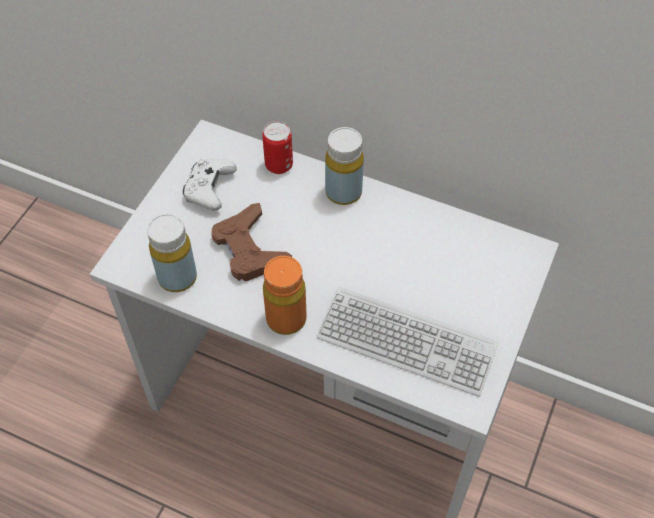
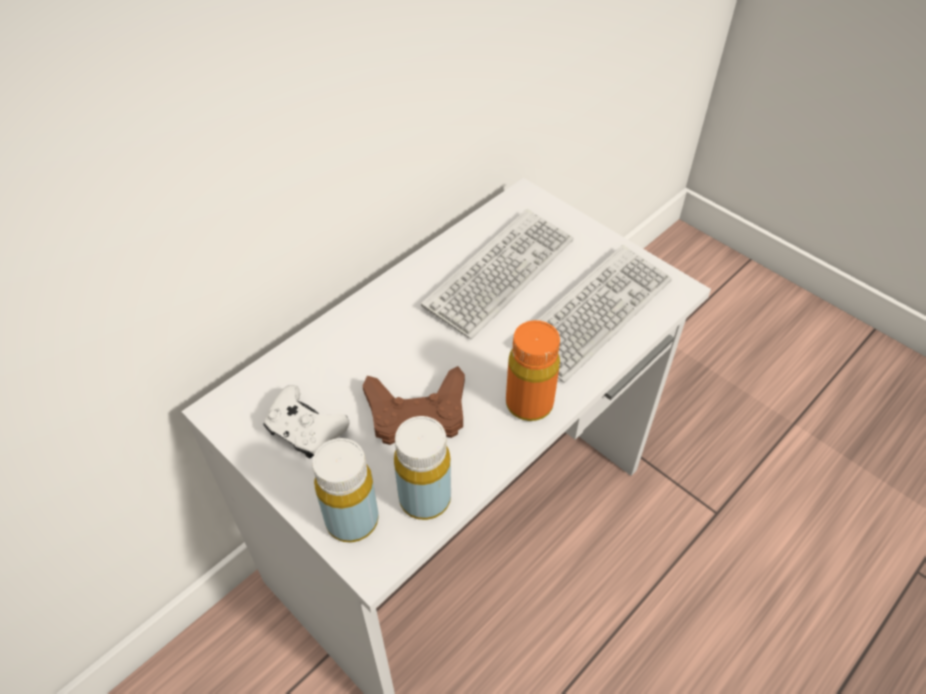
camera: 70 degrees left, 5 degrees down
can [262,121,293,174] -> none
yellow bottle [325,127,364,205] -> yellow bottle moved to [312,438,379,542]
none -> keyboard [421,209,574,339]

